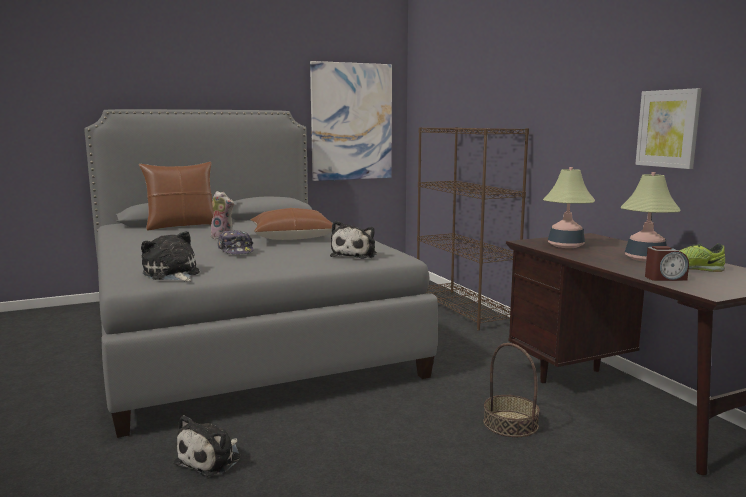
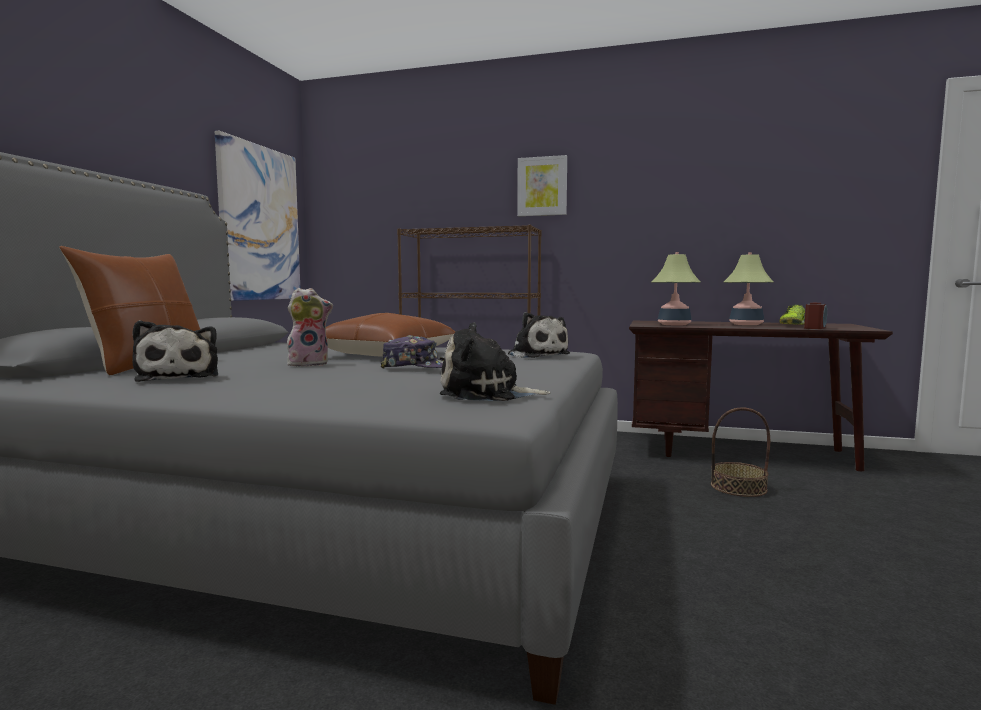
camera: 50 degrees left, 5 degrees down
plush toy [174,415,241,476] -> plush toy moved to [133,320,218,382]
picture [635,88,702,169] -> picture moved to [517,155,567,216]

